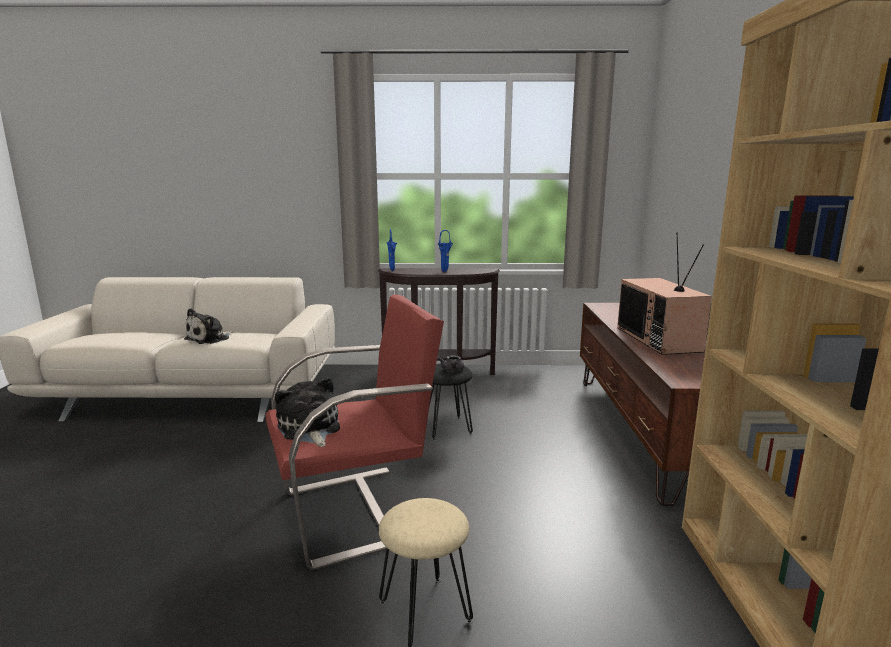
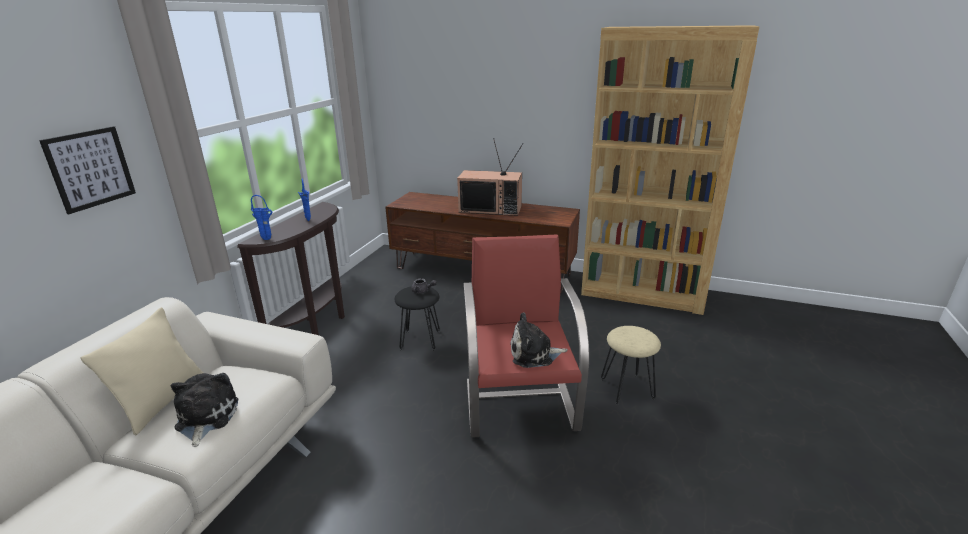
camera: 70 degrees left, 10 degrees up
plush toy [184,308,232,344] -> plush toy turned 150 degrees counterclockwise [170,373,238,447]
none -> picture [39,126,136,214]
none -> beige pillow [81,307,203,435]

